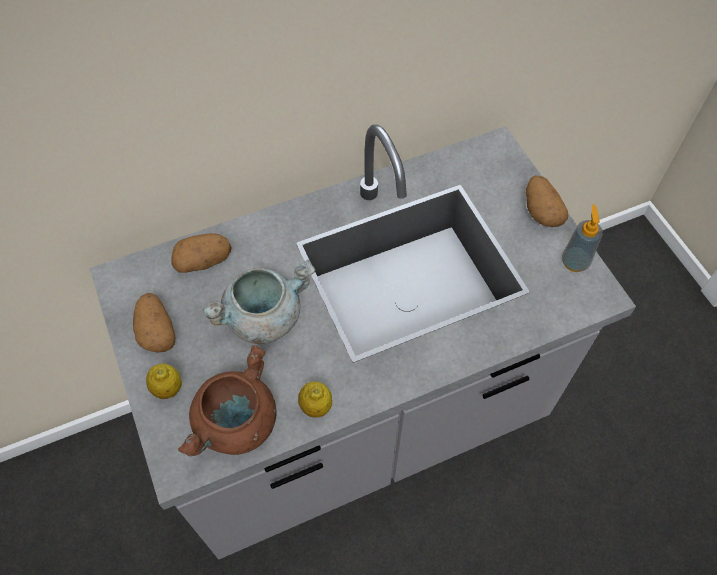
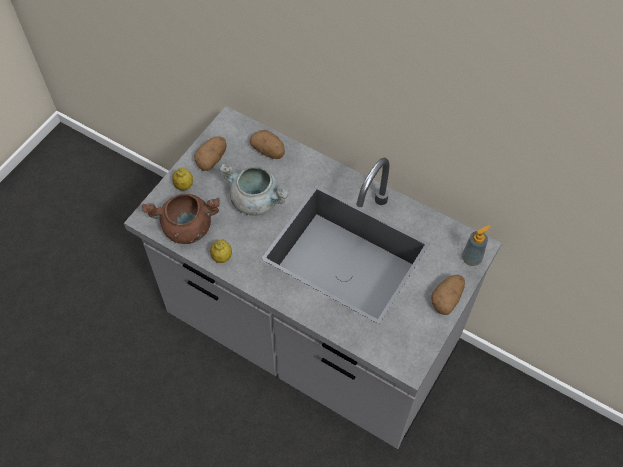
camera: 55 degrees right, 0 degrees up
soap dispenser [562,204,603,272] -> soap dispenser moved to [462,225,491,266]

